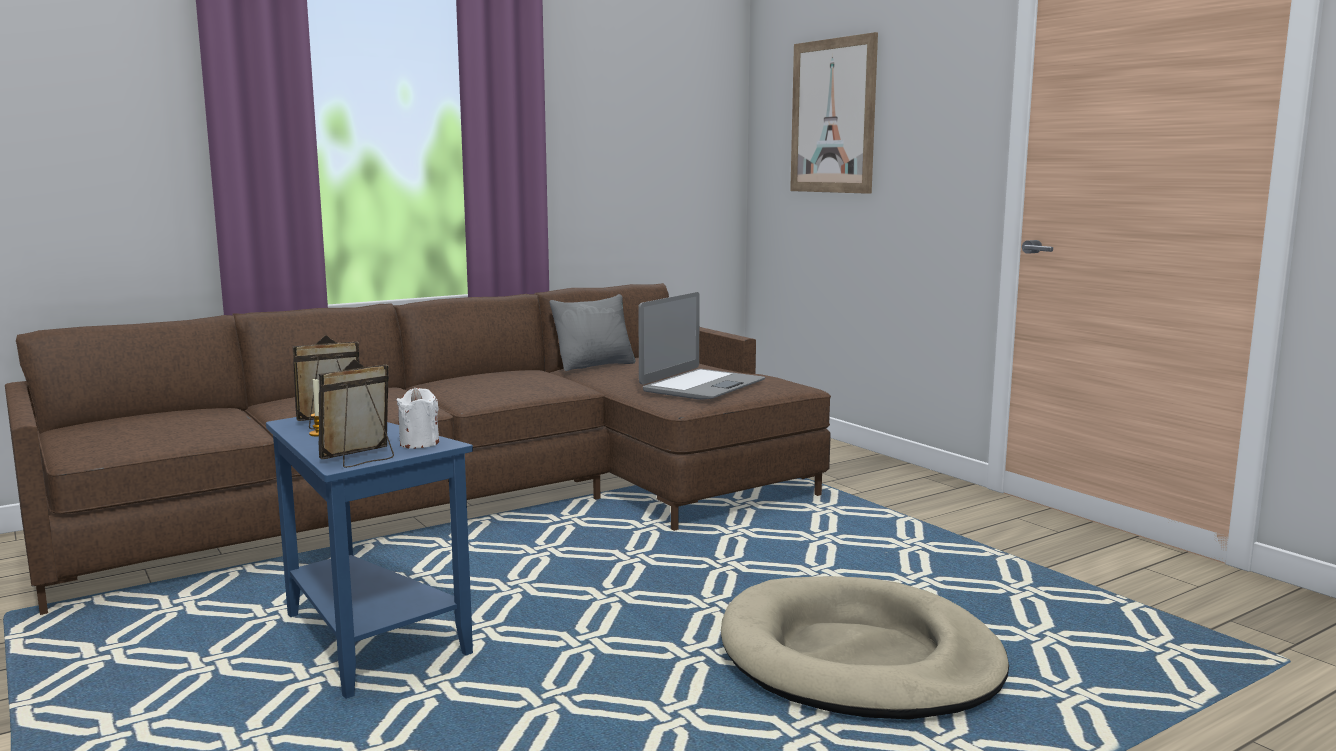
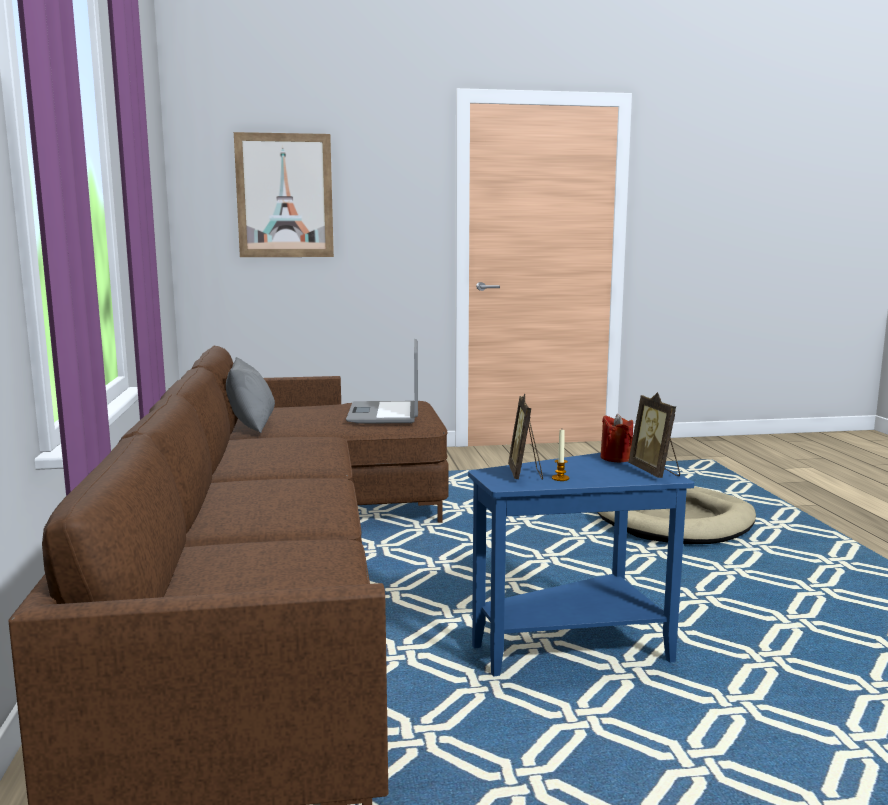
camera: 65 degrees left, 0 degrees up
white candle [396,387,439,448] -> red candle [600,414,633,463]
laptop [638,292,765,400] -> laptop turned 150 degrees counterclockwise [346,339,418,424]

